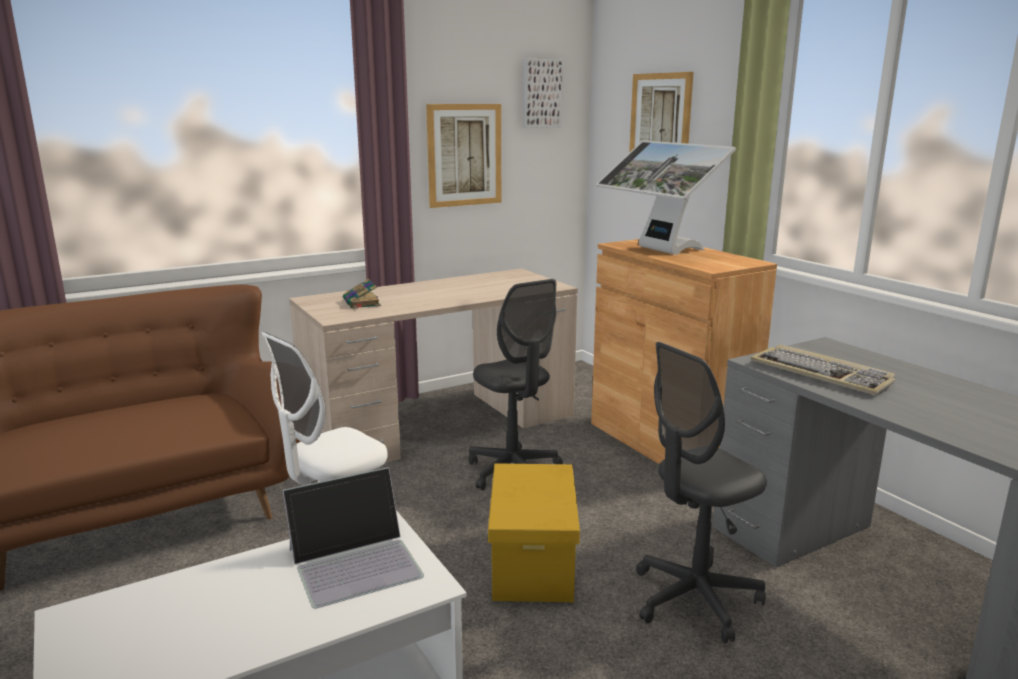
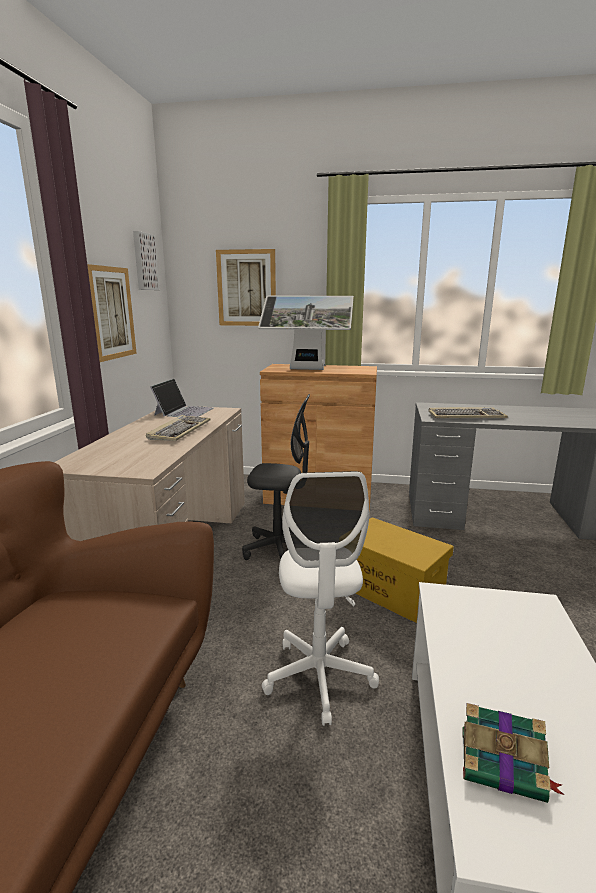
camera: 50 degrees left, 0 degrees up
laptop [283,467,424,609] -> laptop moved to [150,379,214,417]
book [343,279,381,309] -> book moved to [462,703,564,803]
grey office chair [636,342,767,643] -> none
none -> keyboard [146,415,211,441]

